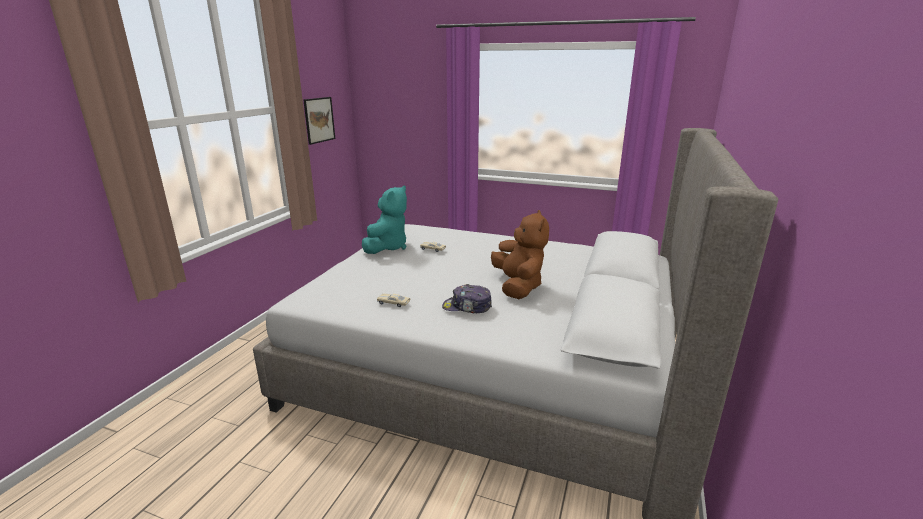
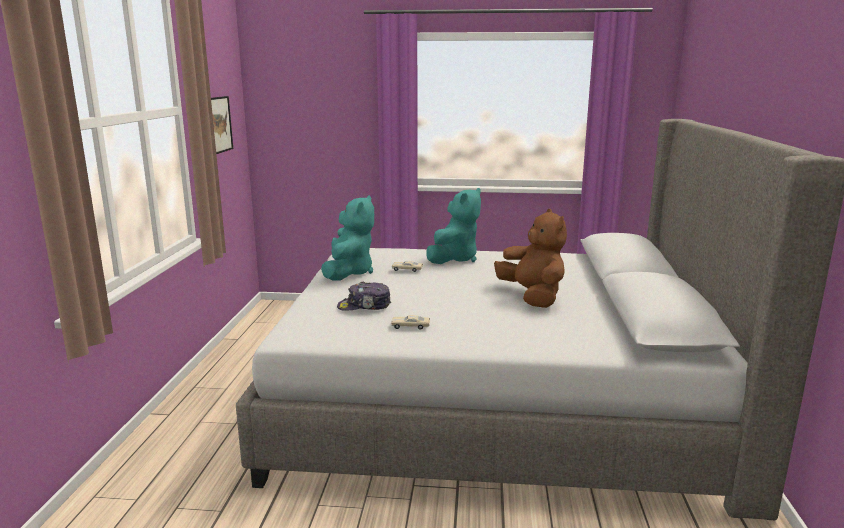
camera: 15 degrees left, 5 degrees down
cap [442,284,492,313] -> cap moved to [337,282,391,311]
none -> turquoise plush toy [426,188,481,264]

